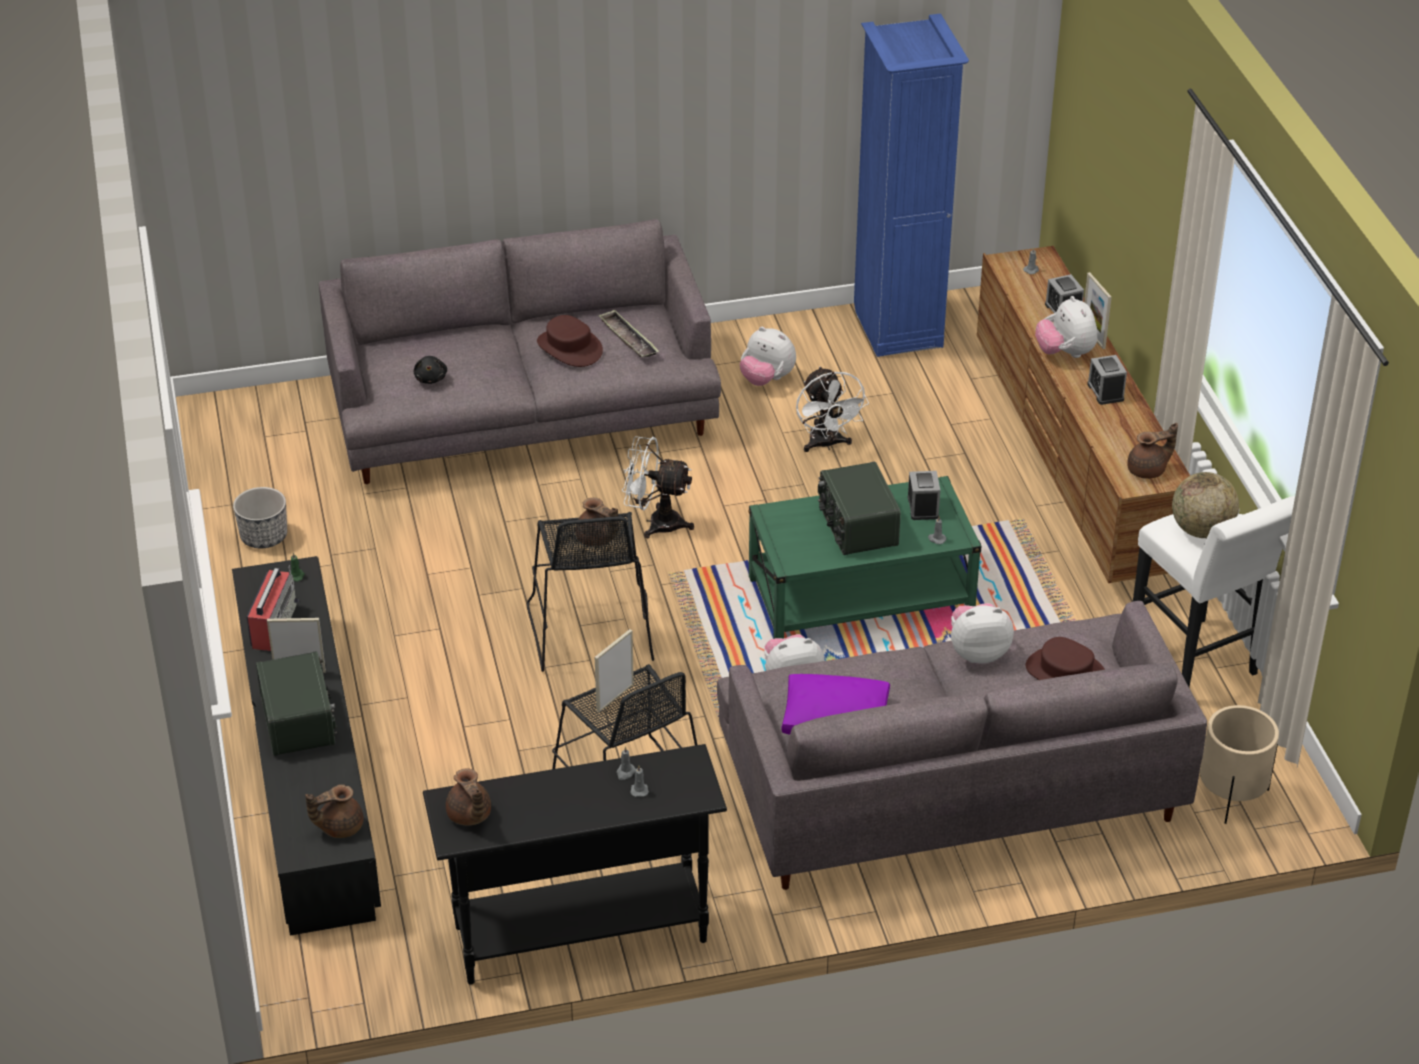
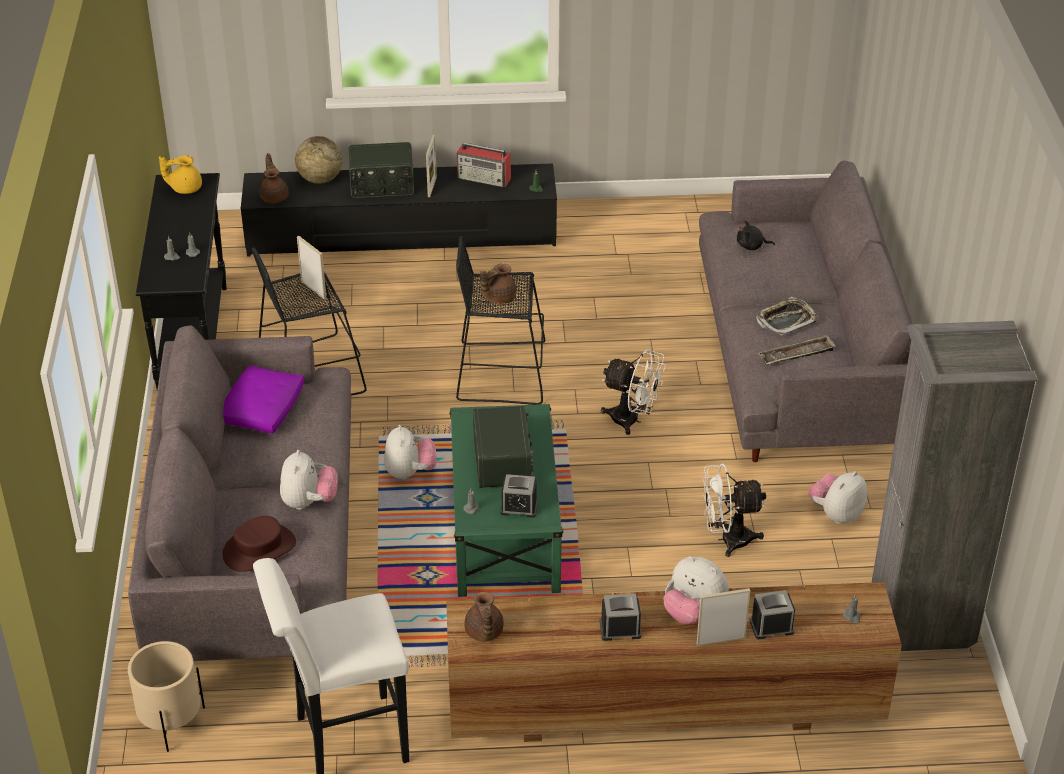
camera: 100 degrees right, 0 degrees up
planter [233,487,287,548] -> none
brown teapot [446,768,491,826] -> yellow teapot [159,155,202,194]
brown hat [537,315,603,367] -> tray [756,297,818,336]
white fan [622,436,694,538] -> white fan turned 90 degrees clockwise [601,349,666,435]
radio [818,461,901,555] -> radio turned 90 degrees clockwise [473,406,535,488]
blue cabinet [854,14,969,357] -> grey cabinet [871,321,1038,651]
plush toy [1035,296,1097,358] -> plush toy turned 135 degrees counterclockwise [663,556,729,624]
globe [1172,472,1239,538] -> globe moved to [295,136,342,184]

